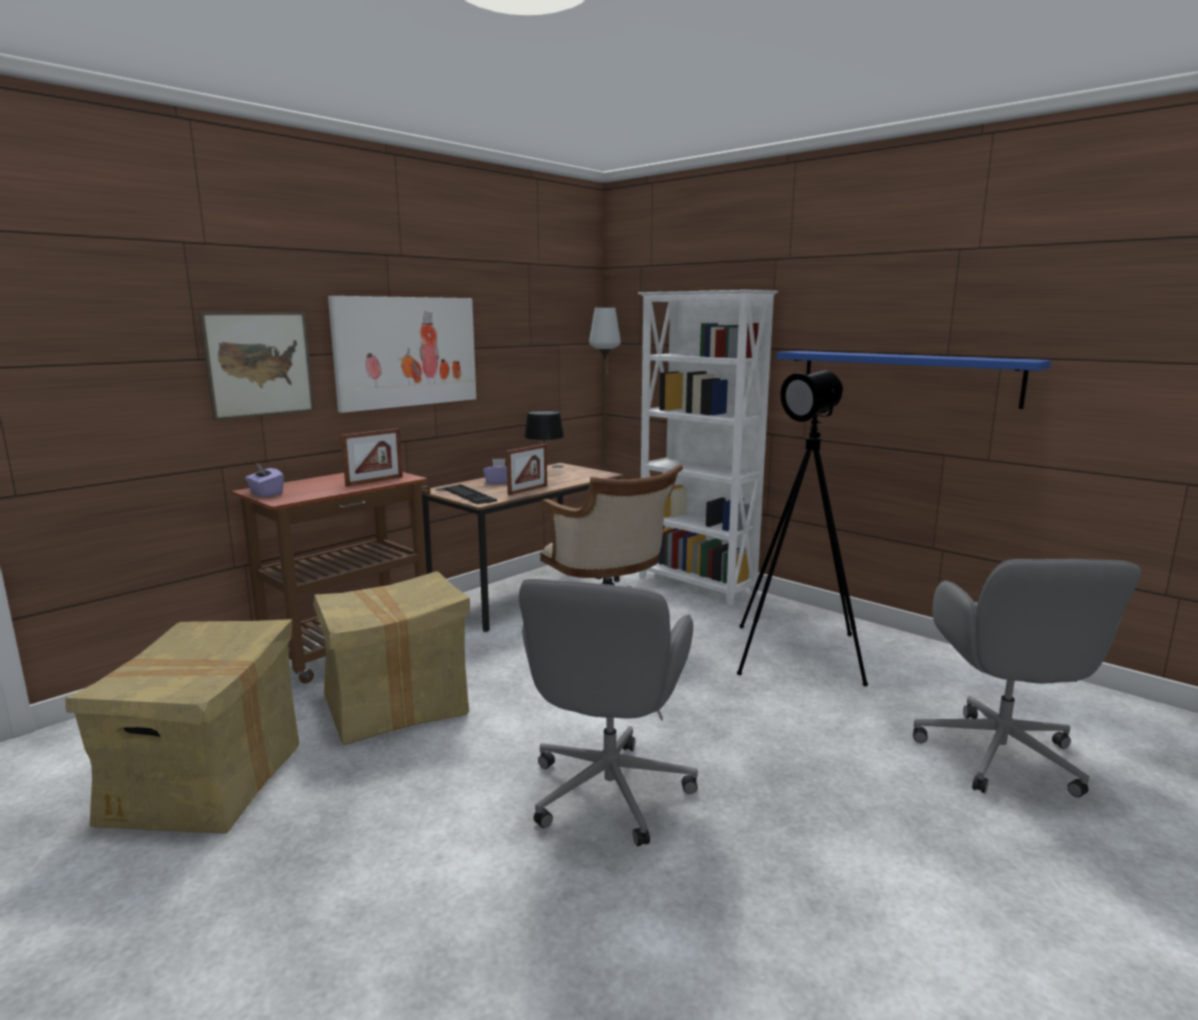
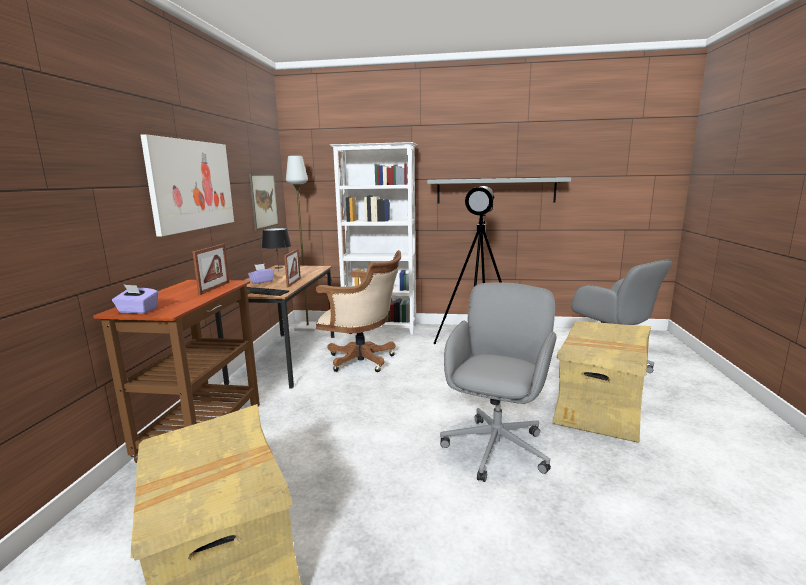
camera: 35 degrees left, 0 degrees up
picture [199,312,315,421] -> picture moved to [249,174,279,230]
cardboard box [313,571,470,745] -> cardboard box moved to [552,321,651,443]
grey office chair [519,579,698,846] -> grey office chair turned 135 degrees counterclockwise [440,282,557,482]
blue shelf [777,351,1051,409] -> grey shelf [427,177,571,204]

